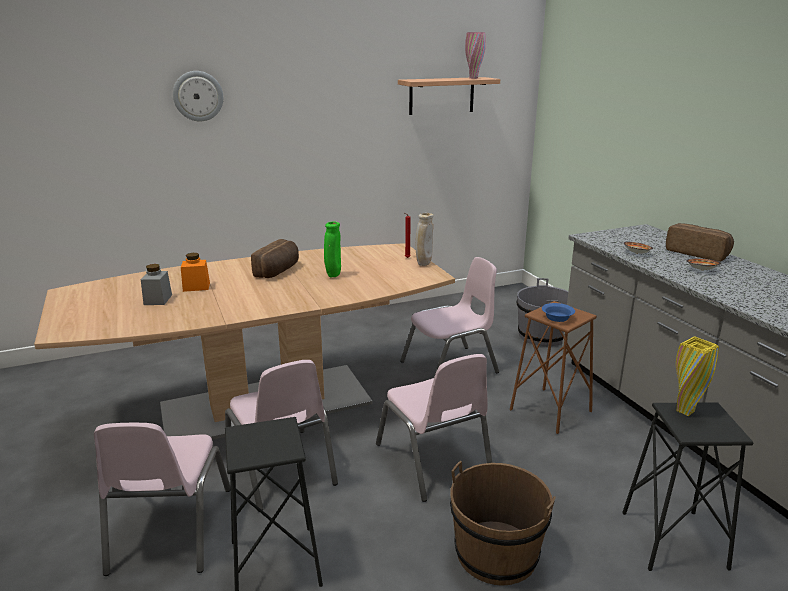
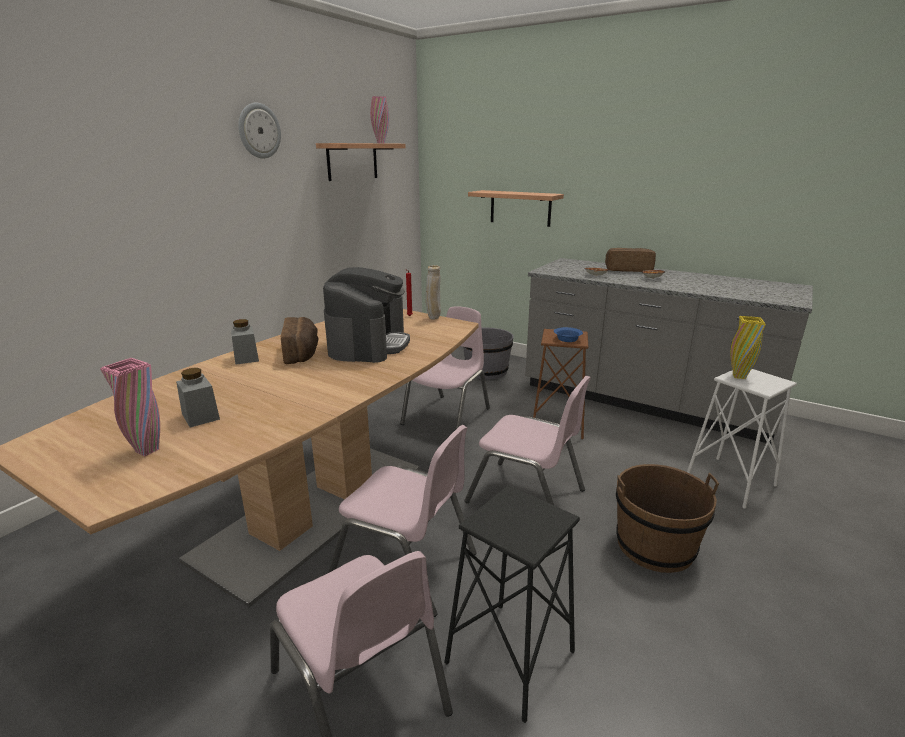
camera: 35 degrees left, 0 degrees up
wall clock [173,71,223,121] -> wall clock moved to [238,103,281,159]
orange jar [181,253,210,292] -> none
green vase [324,222,341,277] -> coffee machine [323,267,410,363]
black stool [622,402,754,571] -> white stool [687,369,797,509]
none -> pink vase [100,358,160,456]
none -> grey jar [231,319,259,365]
none -> shelf [468,190,564,227]

